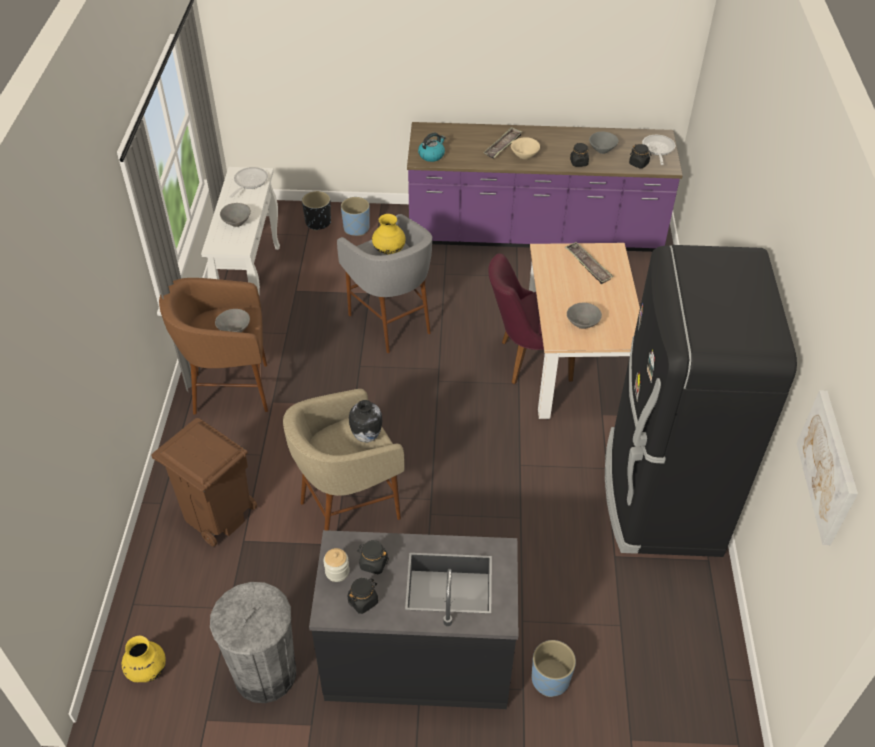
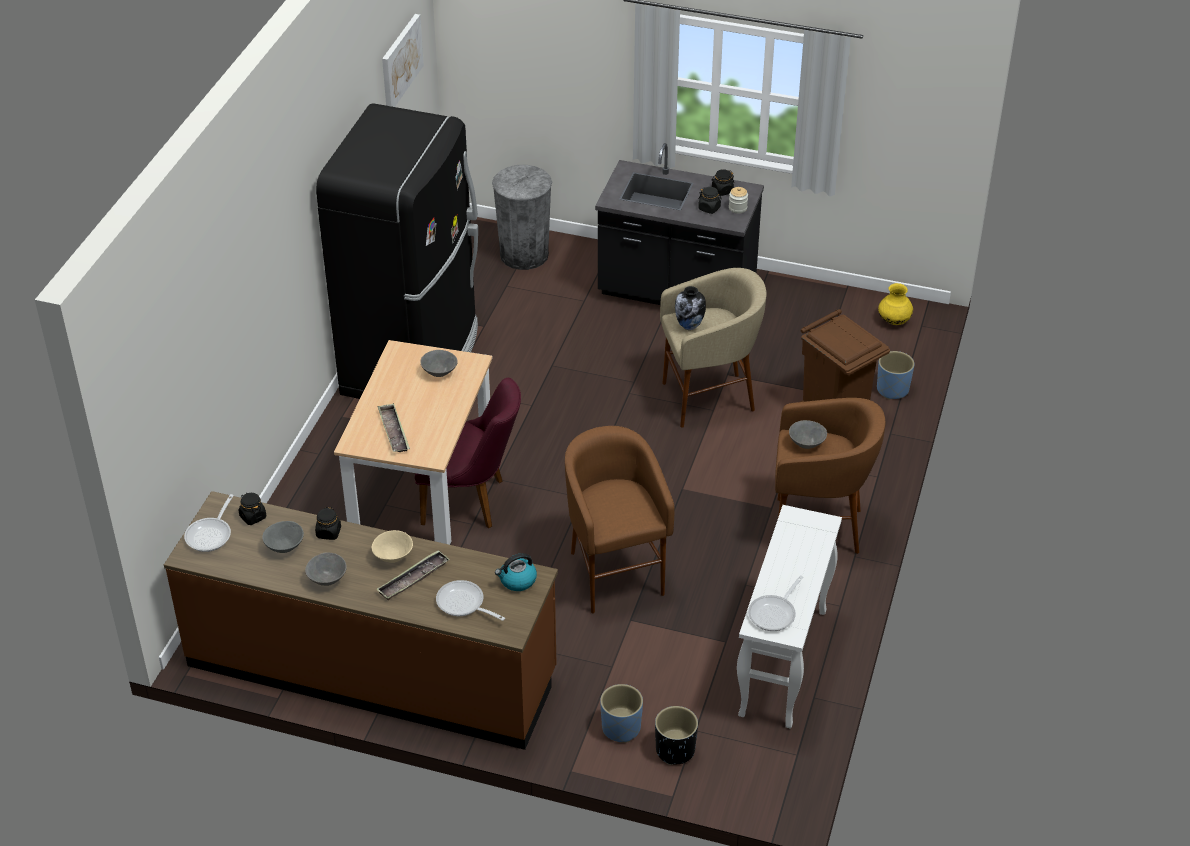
camera: 165 degrees left, 5 degrees down
grey trash can [210,582,296,703] -> grey trash can moved to [492,165,552,270]
grey bowl [220,203,251,227] -> grey bowl moved to [305,552,347,586]
grey stool [337,214,432,353] -> brown stool [565,426,675,613]
yellow vase [372,214,405,254] -> none
purple counter [407,122,683,252] -> brown counter [164,491,558,750]
blue planter [532,640,576,697] -> blue planter moved to [877,351,914,400]
none -> frying pan [436,580,505,621]

